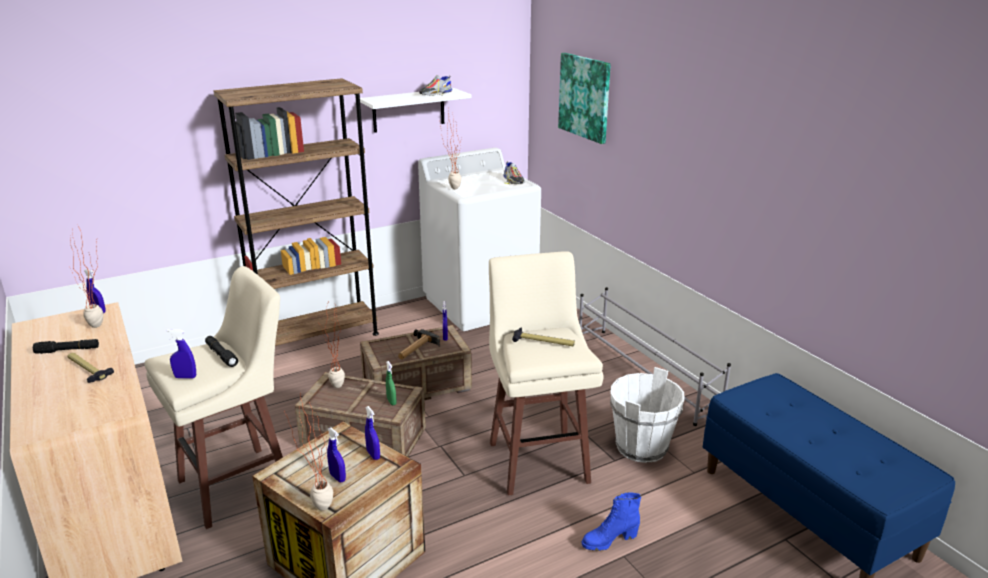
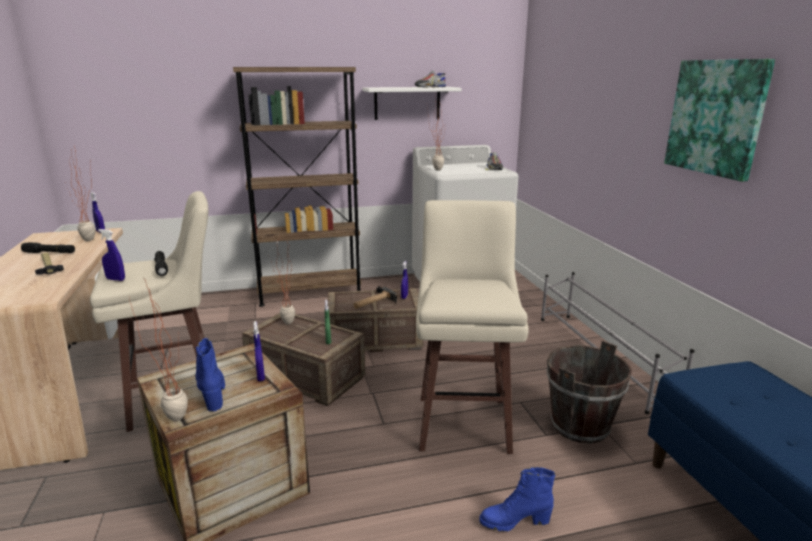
camera: 15 degrees right, 5 degrees down
blue spray bottle [327,428,346,482] -> blue boot [195,338,225,411]
hammer [512,327,575,346] -> none
picture [558,53,611,144] -> picture moved to [664,59,775,182]
white bucket [610,367,684,463] -> brown bucket [546,341,632,443]

